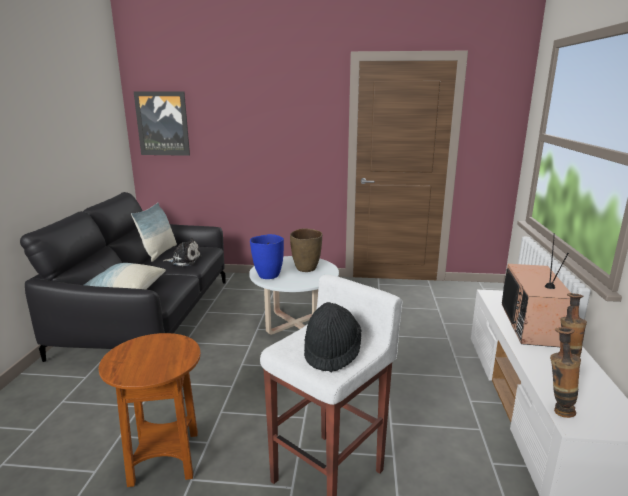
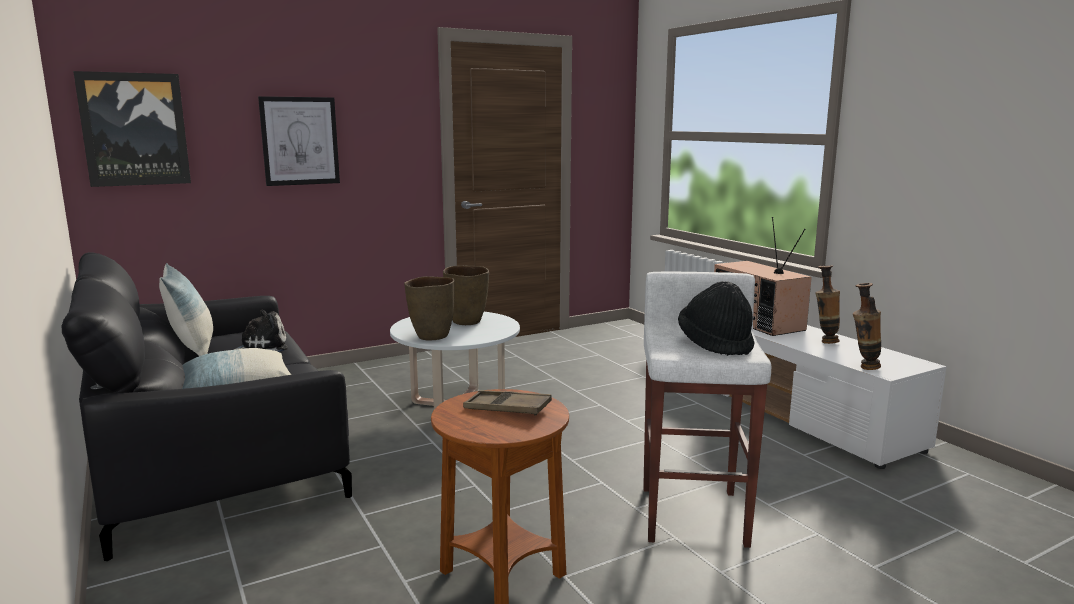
camera: 35 degrees left, 5 degrees down
blue vase [250,234,284,279] -> brown vase [404,276,454,340]
none -> picture [258,96,340,186]
none -> brown tray [463,390,552,415]

